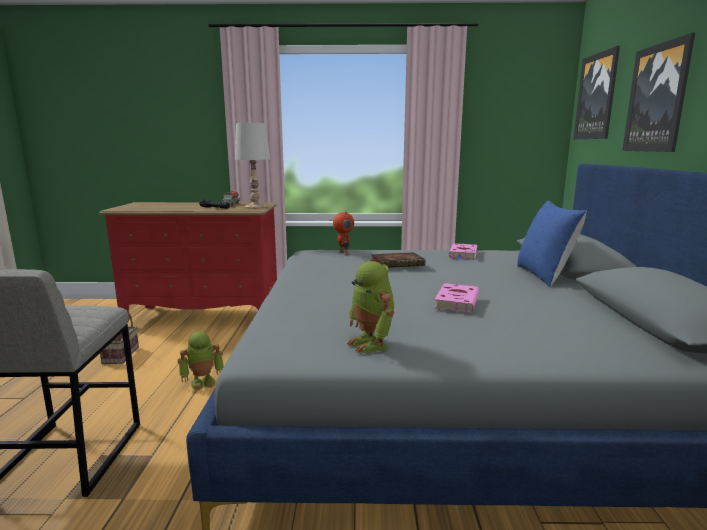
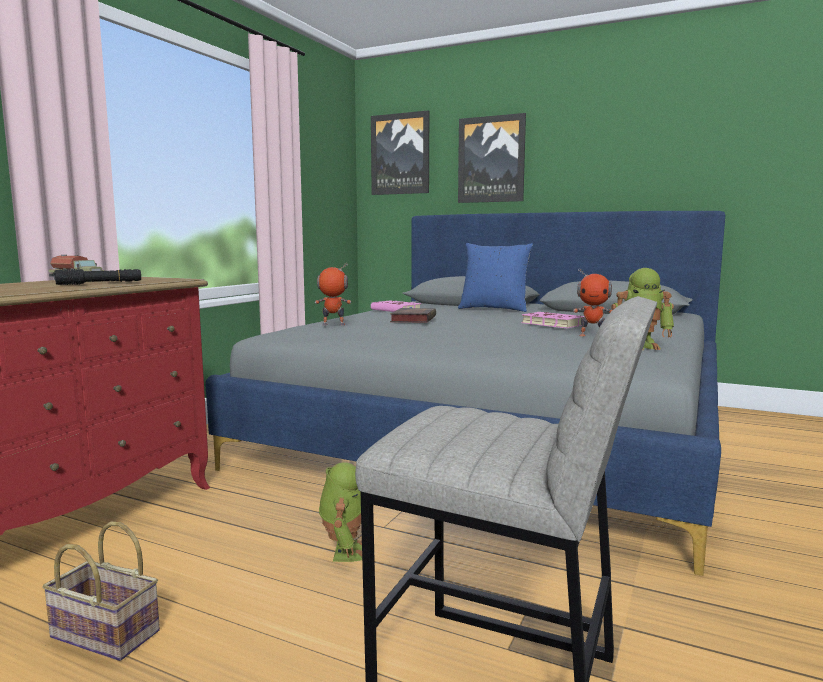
camera: 65 degrees left, 5 degrees down
white table lamp [235,123,270,209] -> none
none -> toy robot [573,268,612,336]

